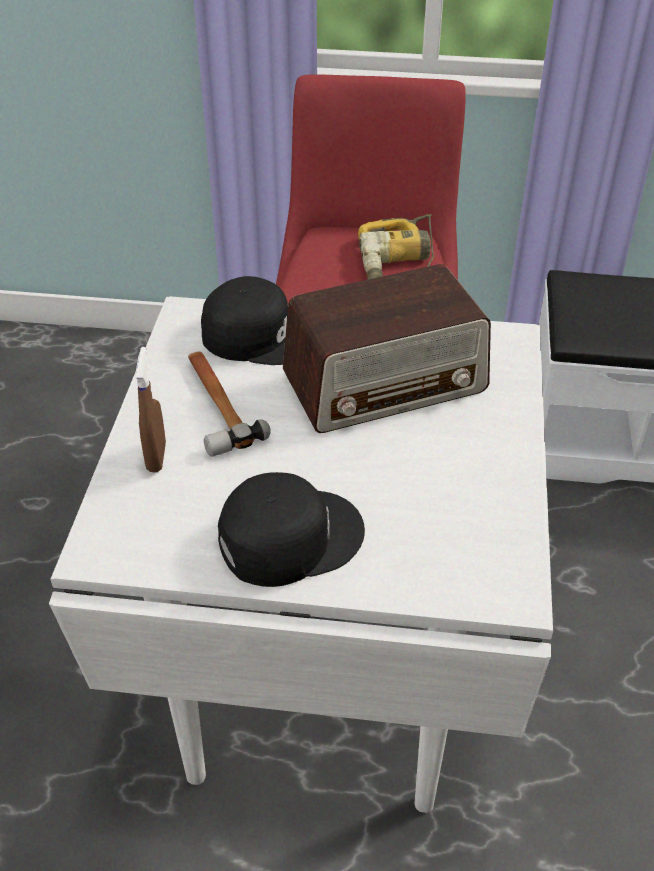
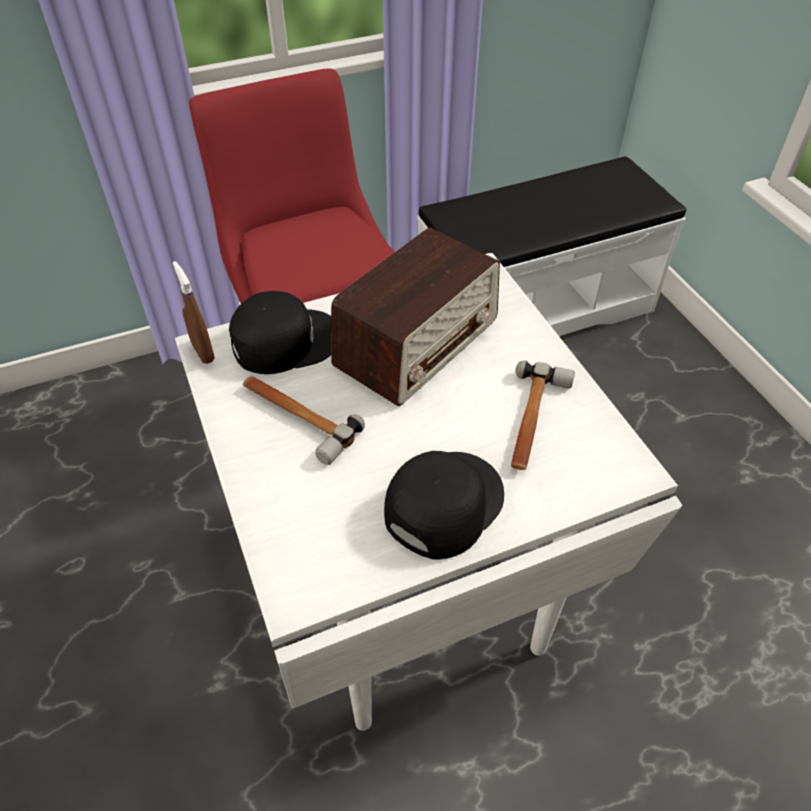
camera: 30 degrees left, 5 degrees up
brown spray bottle [135,347,166,472] -> brown spray bottle moved to [173,261,215,364]
power drill [358,214,434,280] -> none
none -> hammer [511,360,575,470]

